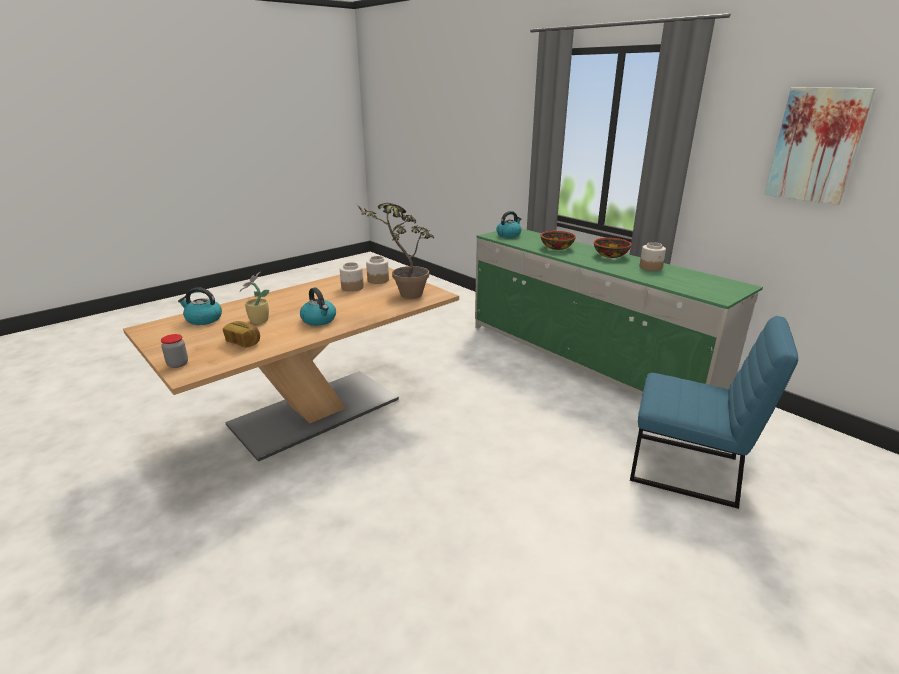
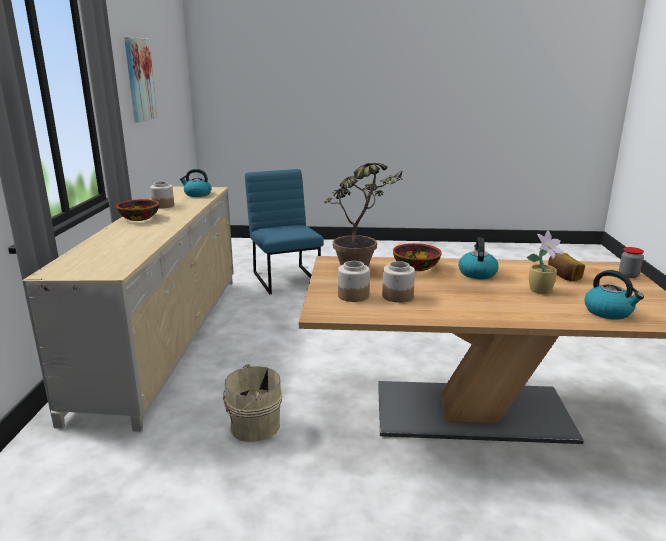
camera: 135 degrees left, 5 degrees down
green cabinet [475,229,763,396] -> beige cabinet [22,187,234,431]
kettle [496,211,522,238] -> kettle moved to [180,169,211,197]
bowl [541,231,576,250] -> bowl moved to [393,243,442,271]
none -> beige bucket [223,364,282,442]

